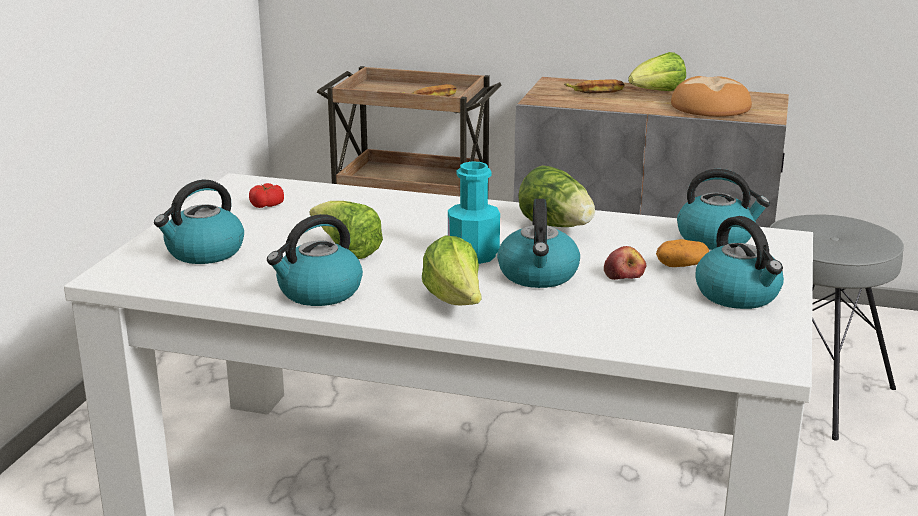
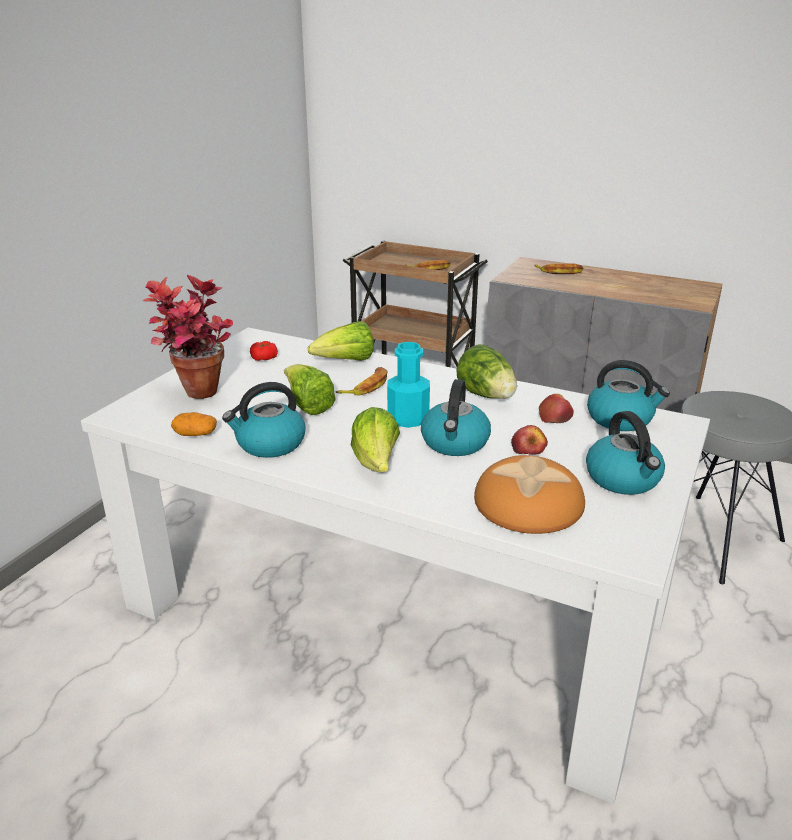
camera: 10 degrees right, 5 degrees up
kettle [154,180,244,264] -> potted plant [143,275,233,399]
lettuce [628,52,686,91] -> lettuce moved to [308,321,374,361]
potato [656,239,709,267] -> potato moved to [171,412,217,436]
bread [671,76,752,117] -> bread moved to [474,455,585,534]
none -> banana [336,367,387,395]
none -> apple [539,394,574,423]

